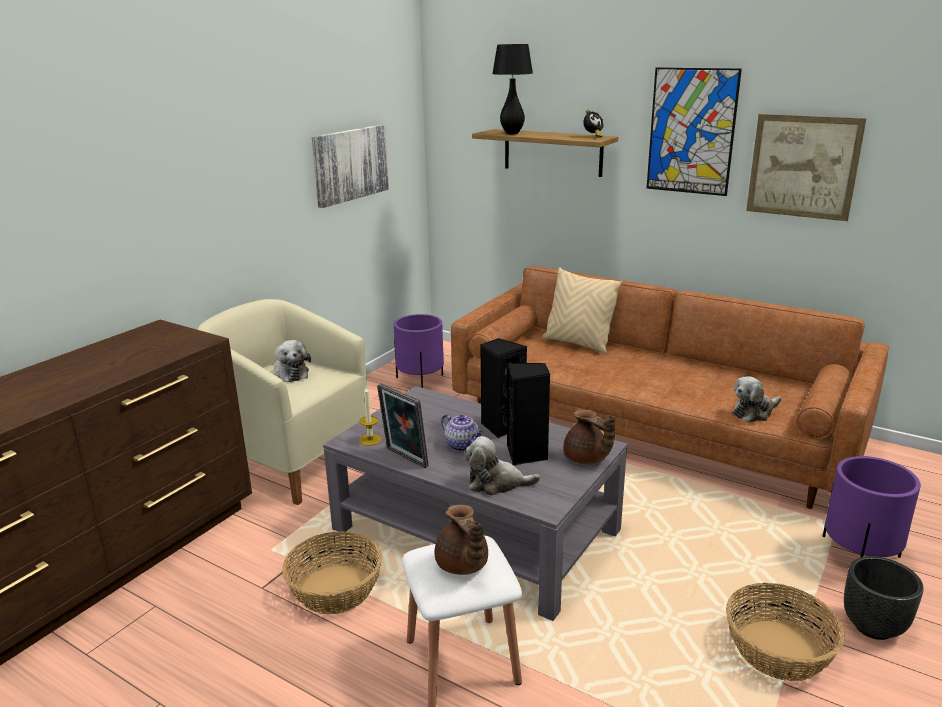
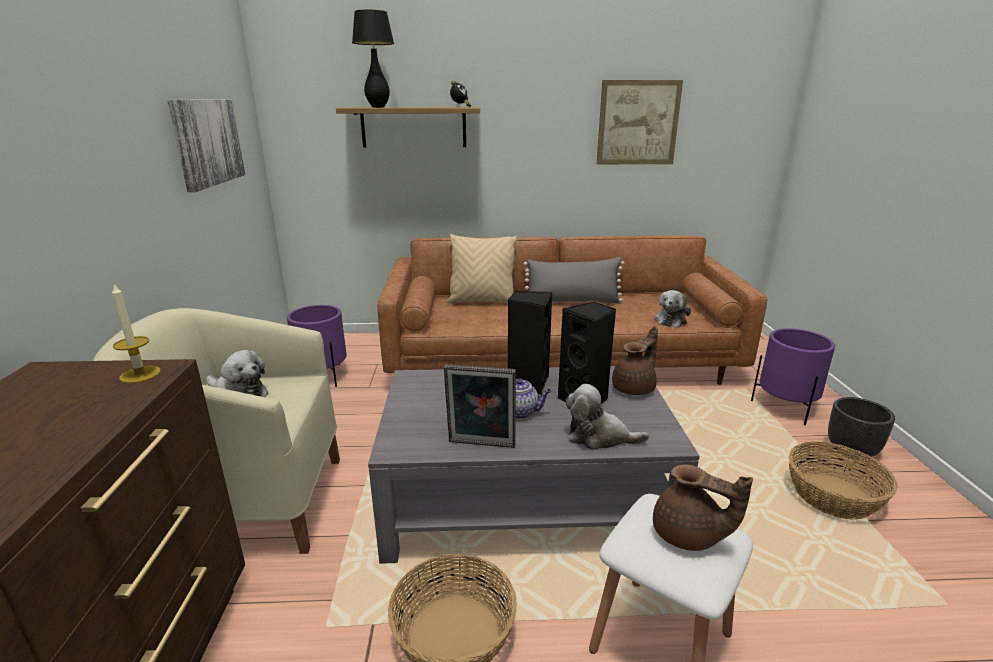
camera: 35 degrees left, 0 degrees up
candle [359,387,382,446] -> candle moved to [112,284,161,383]
plush toy [464,436,541,496] -> plush toy turned 45 degrees clockwise [566,384,649,450]
brown teapot [563,410,615,464] -> brown teapot turned 60 degrees counterclockwise [612,326,658,395]
picture [646,67,742,196] -> none
none -> grey pillow [523,257,625,304]

